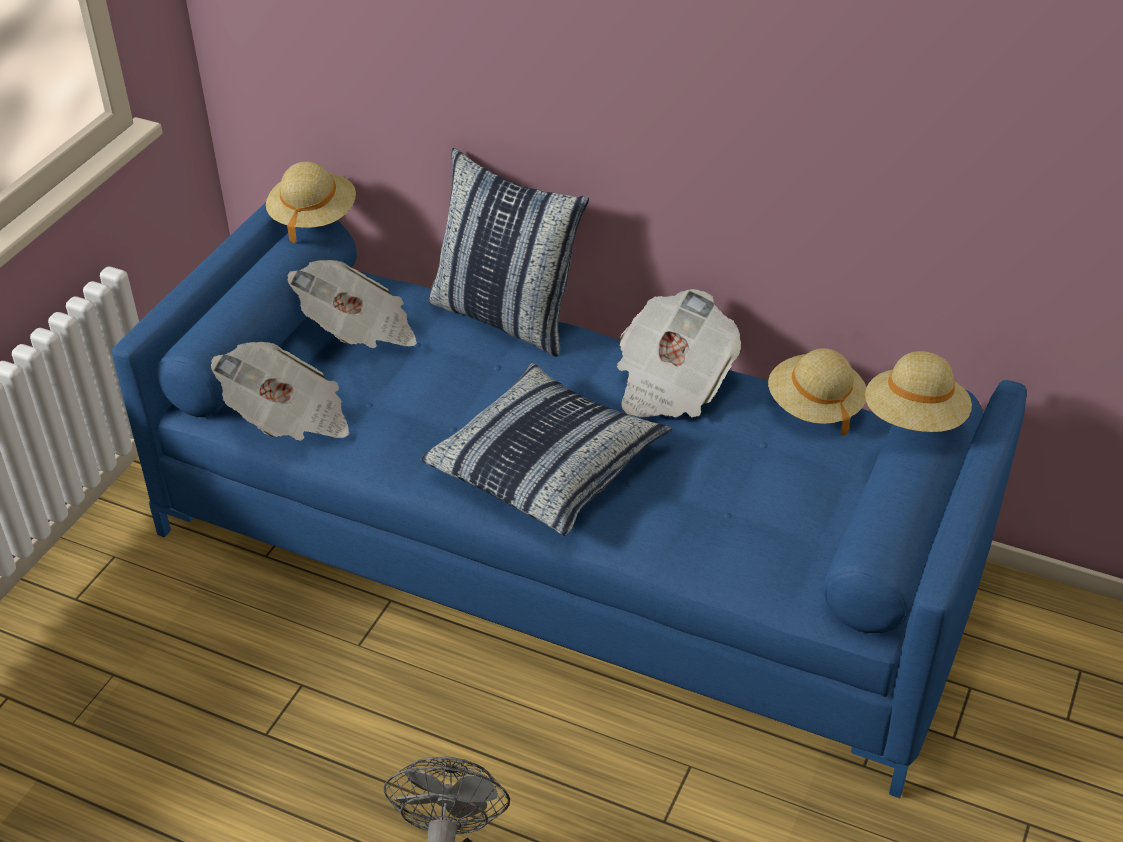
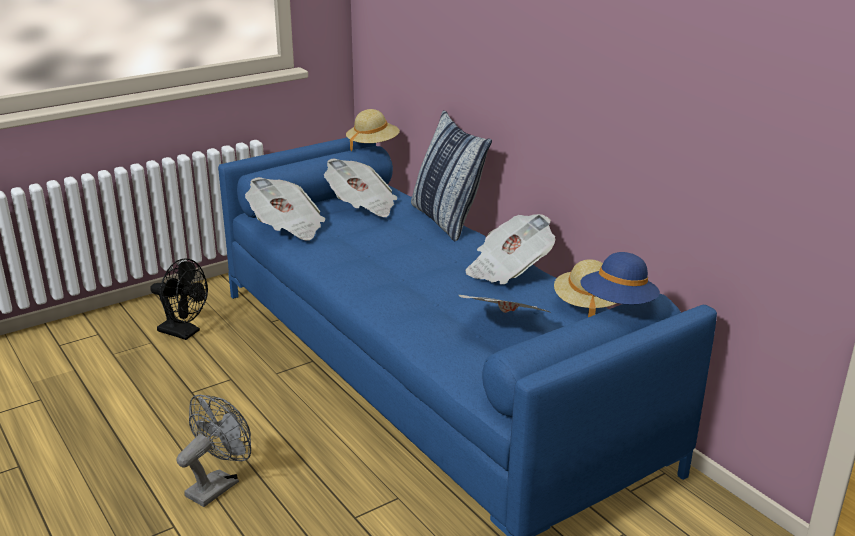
camera: 30 degrees right, 15 degrees down
pillow [421,363,672,536] -> none
beige hat [865,351,972,432] -> blue hat [580,252,660,305]
none -> black fan [150,258,208,340]
none -> newspaper [458,295,552,313]

